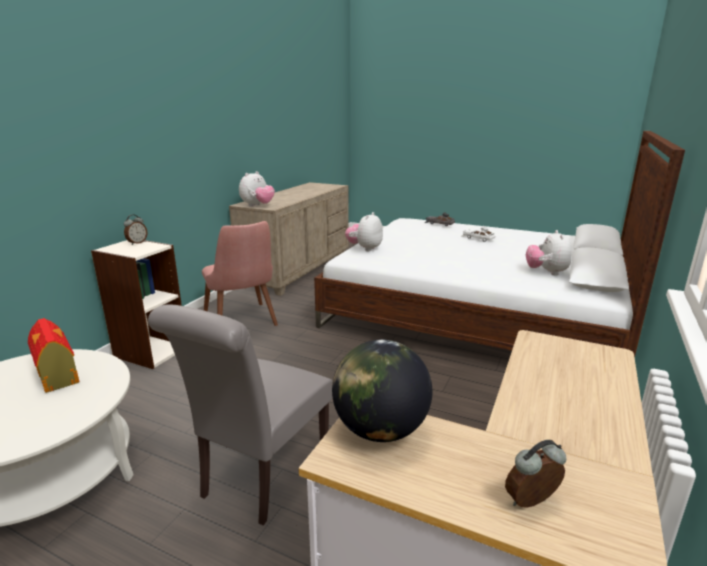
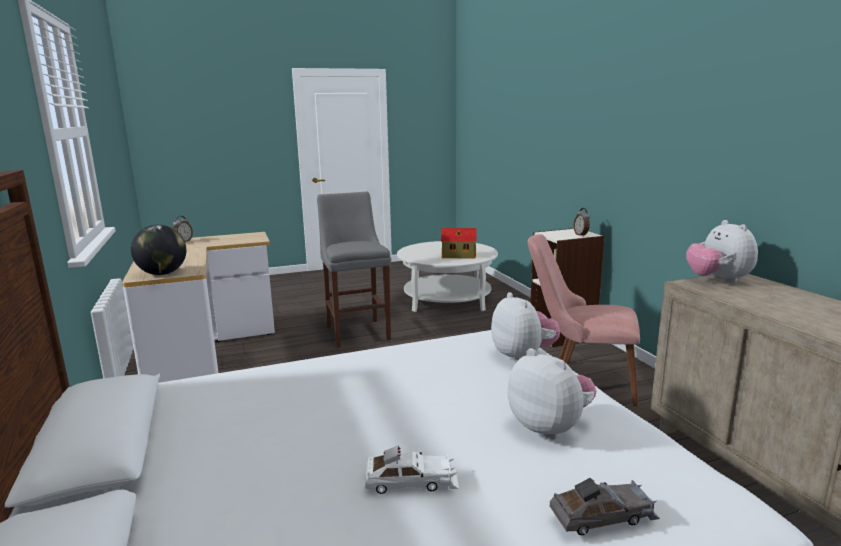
camera: 135 degrees right, 5 degrees down
grey chair [148,305,333,526] -> grey stool [317,192,391,348]
globe [332,340,432,442] -> globe moved to [131,225,186,275]
plush toy [526,230,572,276] -> plush toy moved to [507,348,596,440]

